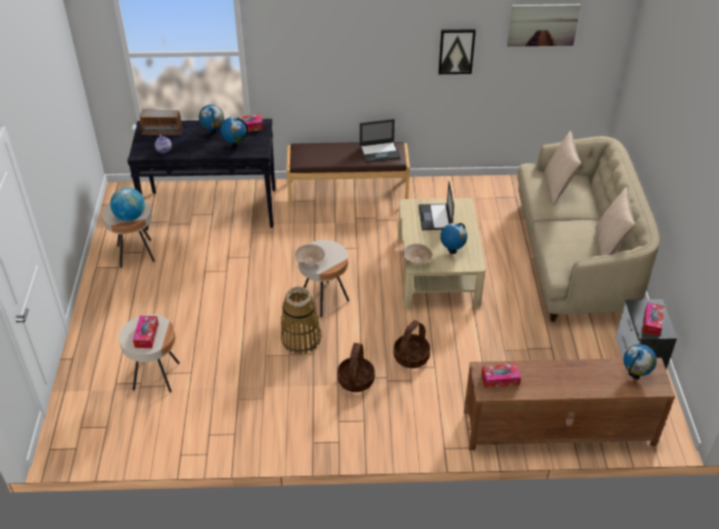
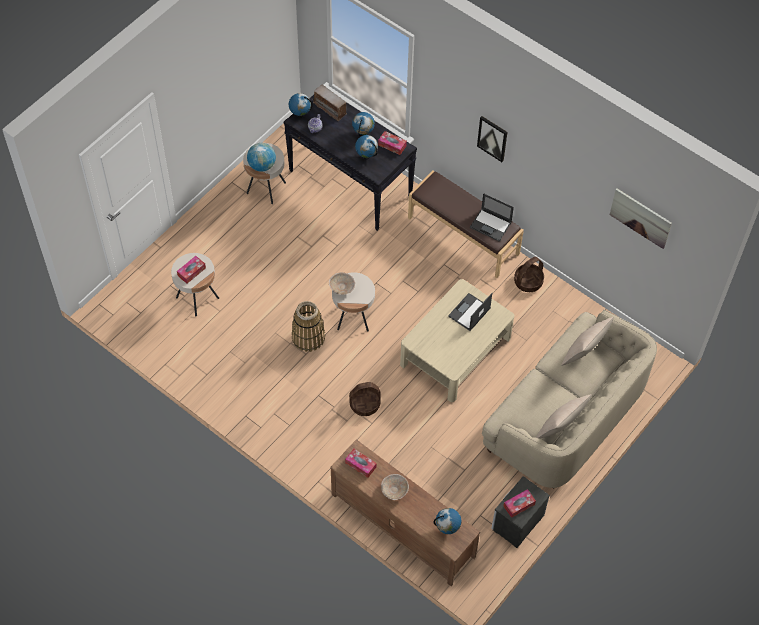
camera: 40 degrees right, 15 degrees up
basket [337,343,375,392] -> basket moved to [514,257,544,292]
beige bowl [403,244,432,264] -> beige bowl moved to [381,474,409,500]
picture [438,29,476,74] -> picture moved to [477,116,507,162]
globe [440,223,467,254] -> globe moved to [289,93,313,118]

